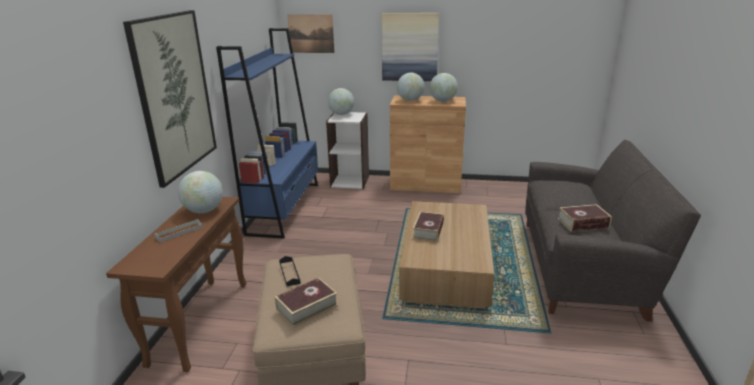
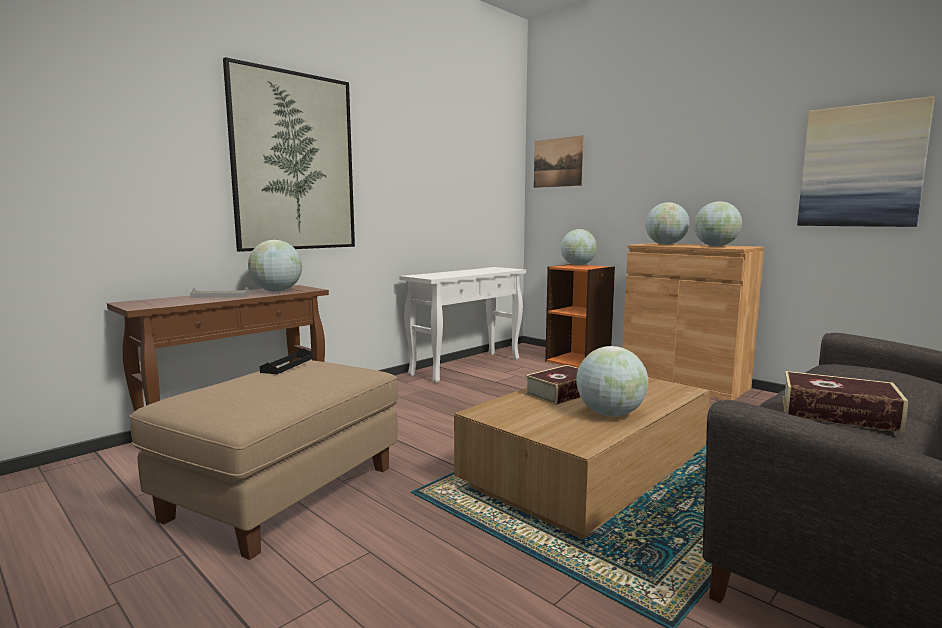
camera: 35 degrees right, 15 degrees down
blue bookcase [216,28,318,239] -> white console table [399,267,526,383]
book [275,278,338,328] -> none
white bookcase [326,112,369,189] -> orange bookcase [545,264,615,368]
picture [381,13,439,81] -> picture moved to [797,96,935,227]
none -> globe [576,346,648,417]

